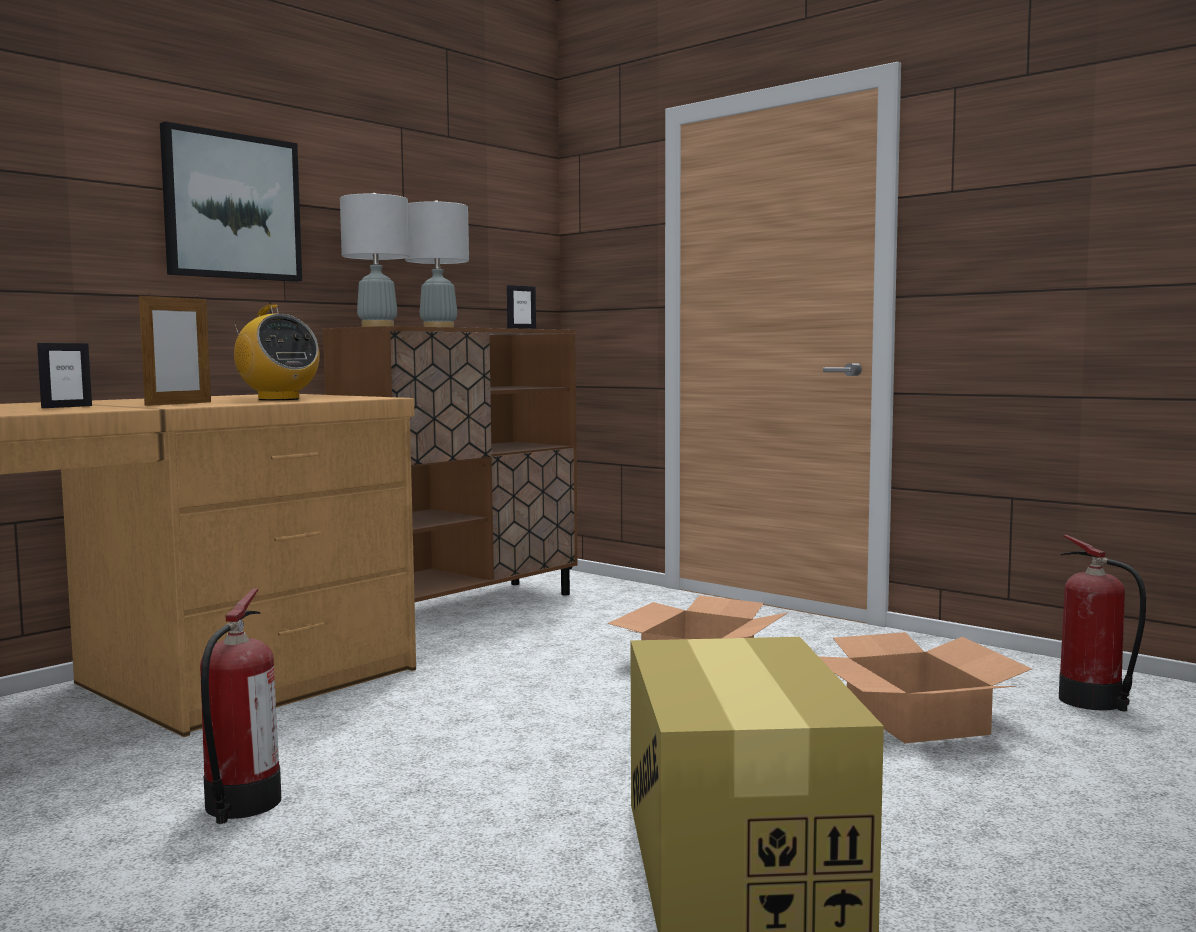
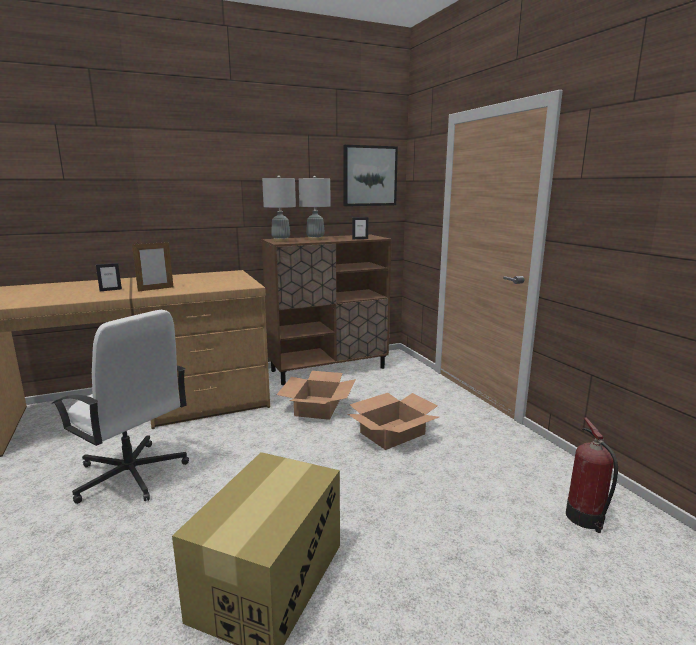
camera: 25 degrees right, 10 degrees up
picture [160,121,302,282] -> picture moved to [343,145,398,206]
fire extinguisher [200,588,281,824] -> white office chair [52,310,189,504]
radio [233,305,320,400] -> none
cardboard box [819,632,1032,743] -> cardboard box moved to [277,371,356,420]

